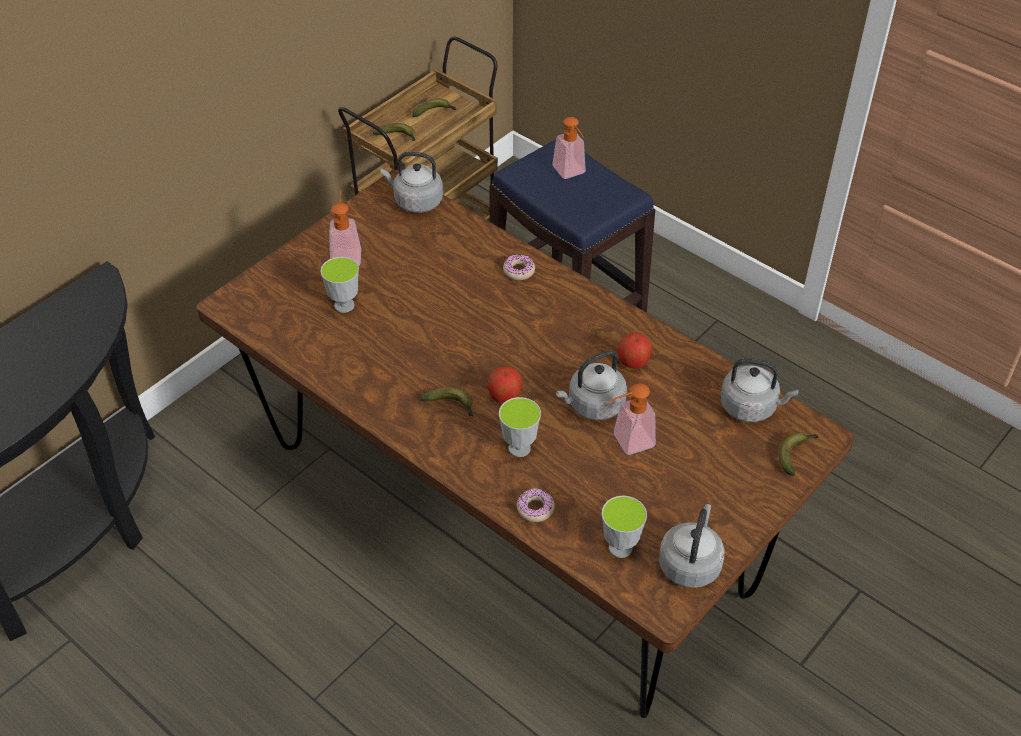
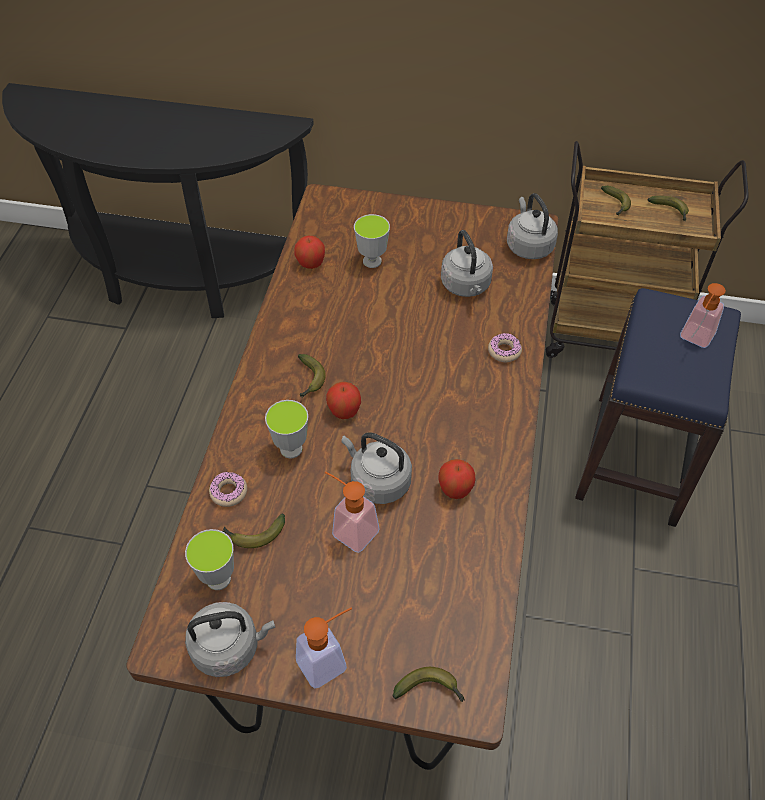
camera: 60 degrees right, 5 degrees up
soap dispenser [329,190,361,267] -> soap dispenser moved to [296,608,352,688]
grey kettle [721,358,799,422] -> grey kettle moved to [441,230,493,297]
none -> banana [222,513,285,548]
none -> apple [294,236,325,269]

